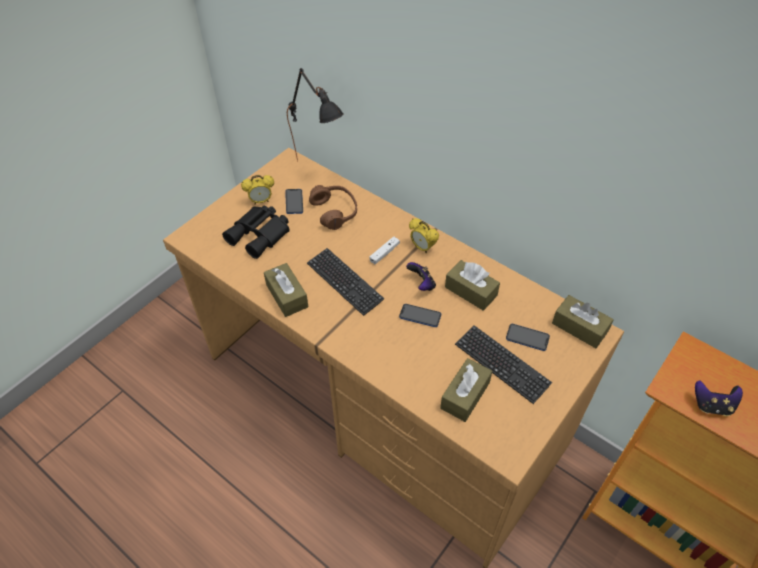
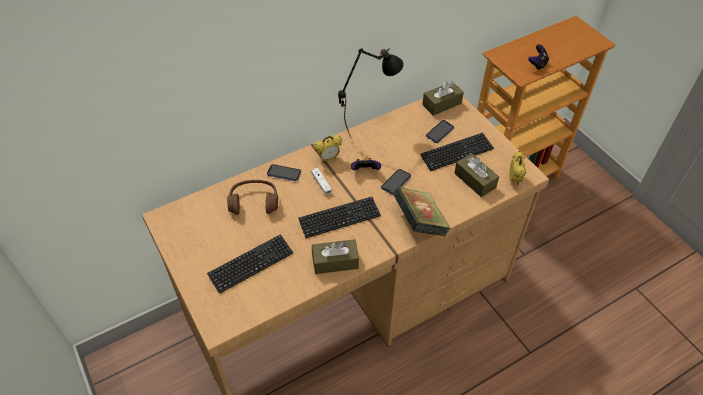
camera: 70 degrees left, 0 degrees up
black binoculars [222,206,290,259] -> keyboard [207,234,293,294]
alarm clock [241,175,274,205] -> alarm clock moved to [509,151,526,185]
phone [285,189,303,214] -> phone moved to [267,164,301,181]
black table lamp [287,68,344,162] -> black table lamp moved to [338,48,404,138]
brown tissue box [445,260,500,311] -> none
none -> book [393,187,451,236]

